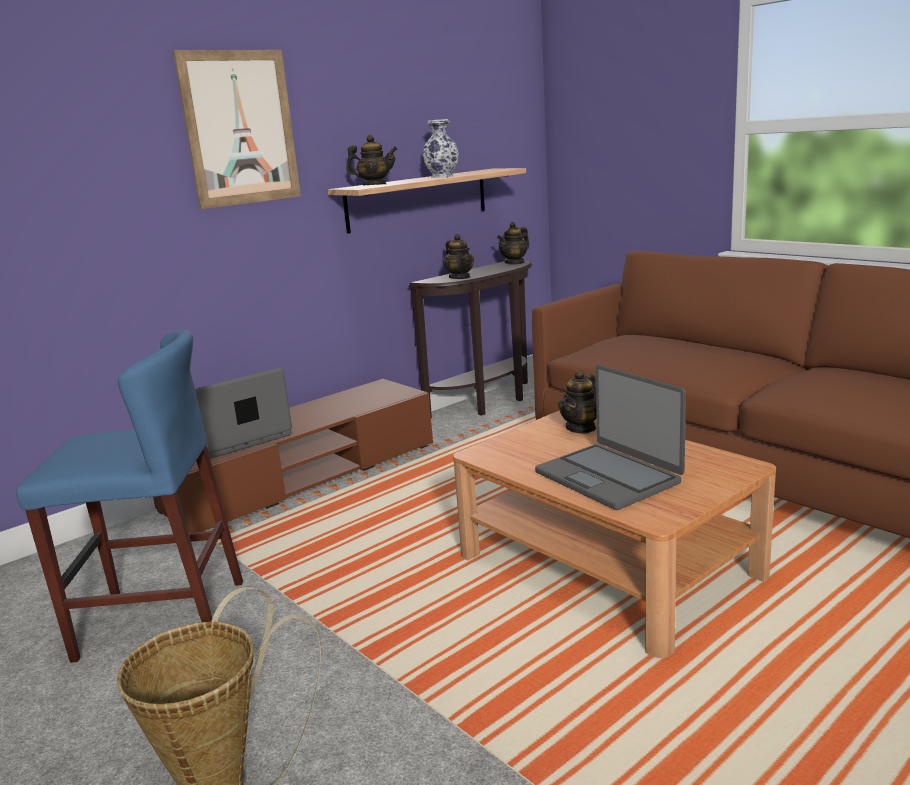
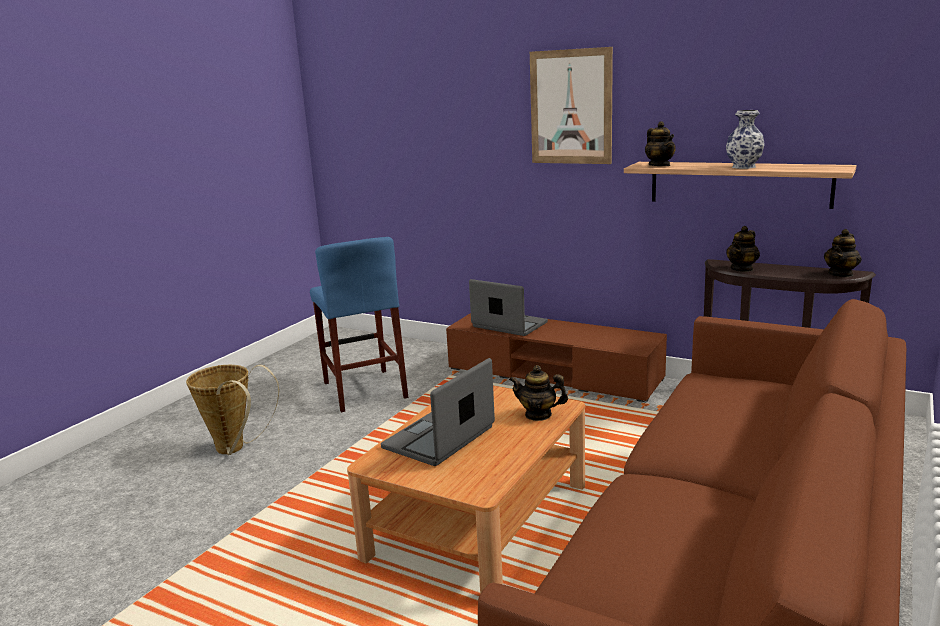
camera: 70 degrees right, 0 degrees up
teapot [497,222,529,265] -> teapot turned 75 degrees counterclockwise [824,229,861,278]

